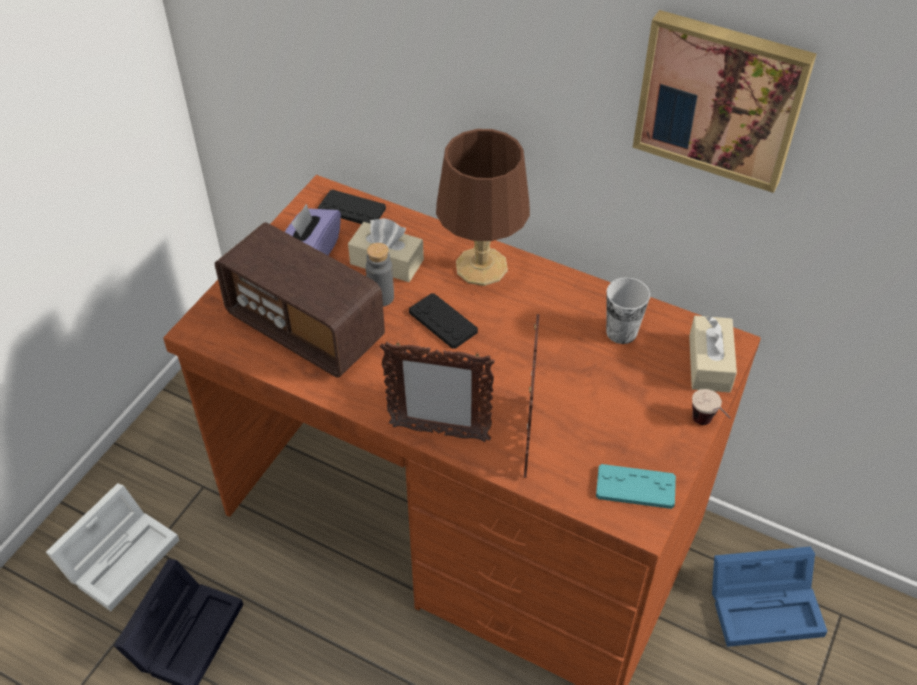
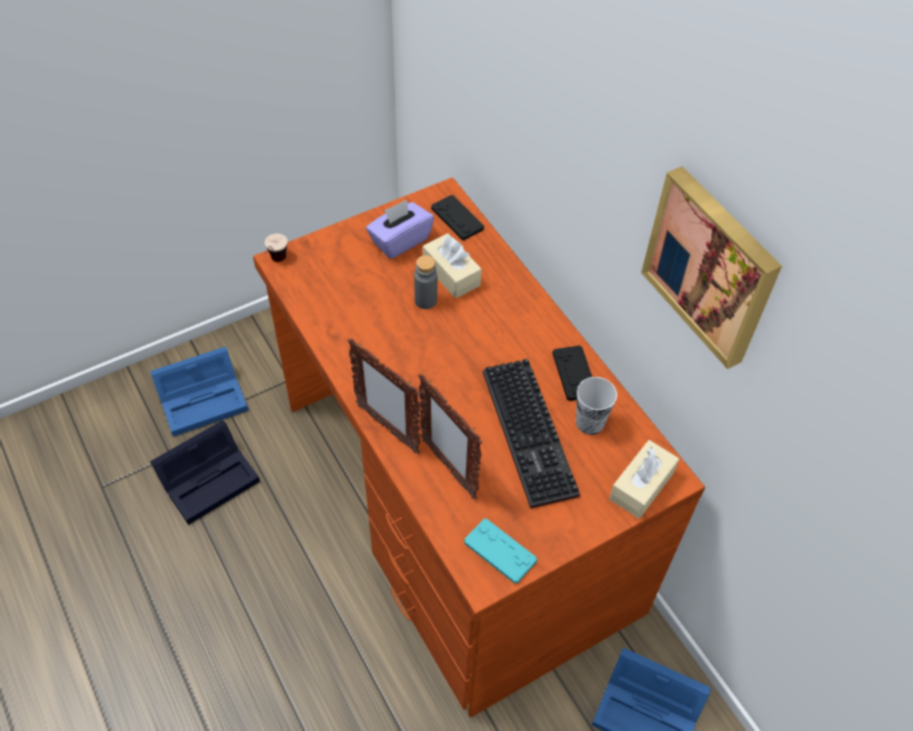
camera: 30 degrees right, 5 degrees up
white storage box [46,483,179,611] -> blue storage box [150,347,249,437]
radio [215,222,385,378] -> none
black game controller [409,293,478,349] -> black game controller moved to [552,345,592,401]
brown table lamp [436,129,530,286] -> none
picture frame [524,314,540,478] -> picture frame turned 105 degrees clockwise [418,374,483,500]
cup [692,389,731,425] -> cup moved to [264,234,287,262]
none -> keyboard [483,358,580,509]

